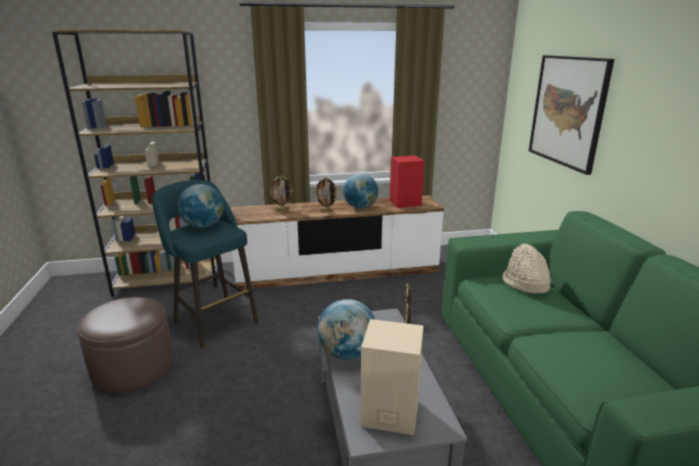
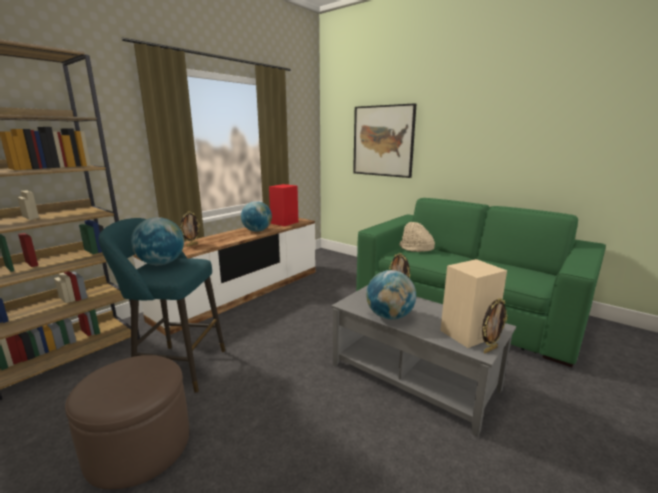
camera: 40 degrees left, 5 degrees down
picture frame [314,177,338,212] -> picture frame moved to [482,298,508,353]

